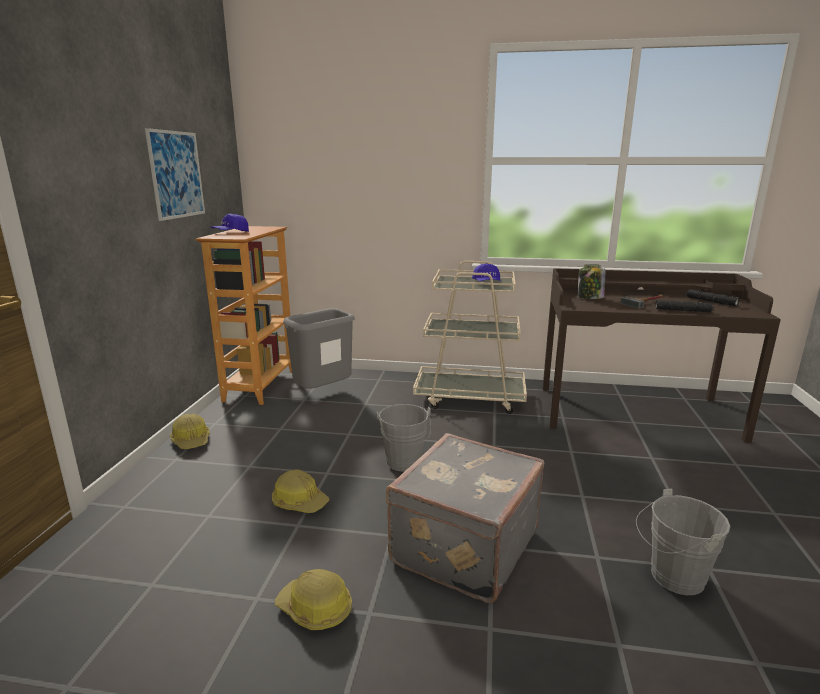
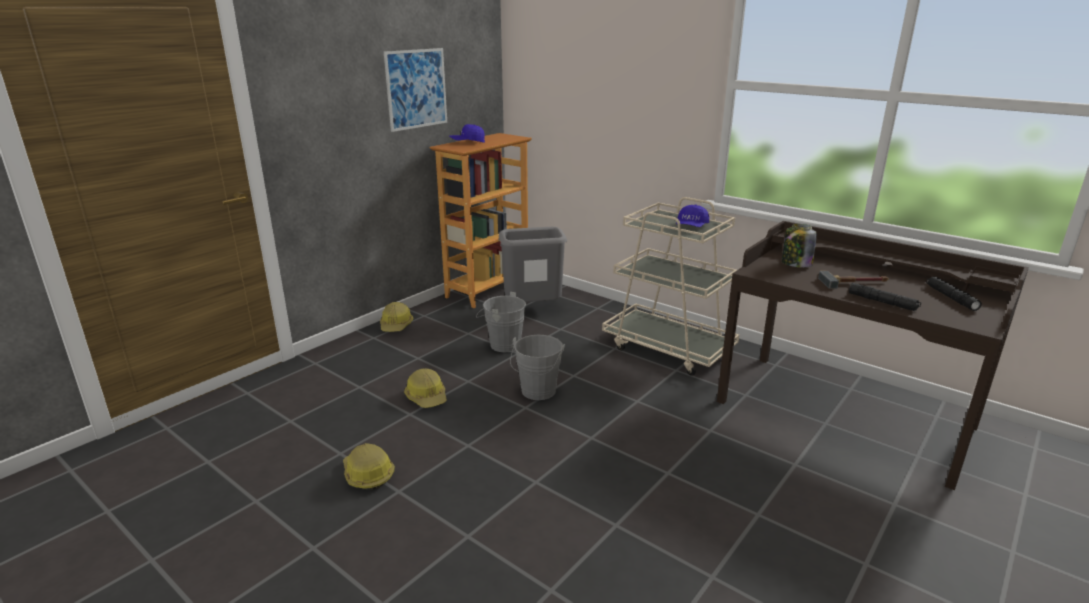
camera: 30 degrees right, 5 degrees up
grey suitcase [386,433,544,603] -> none
grey bucket [636,489,730,595] -> grey bucket moved to [476,292,526,352]

